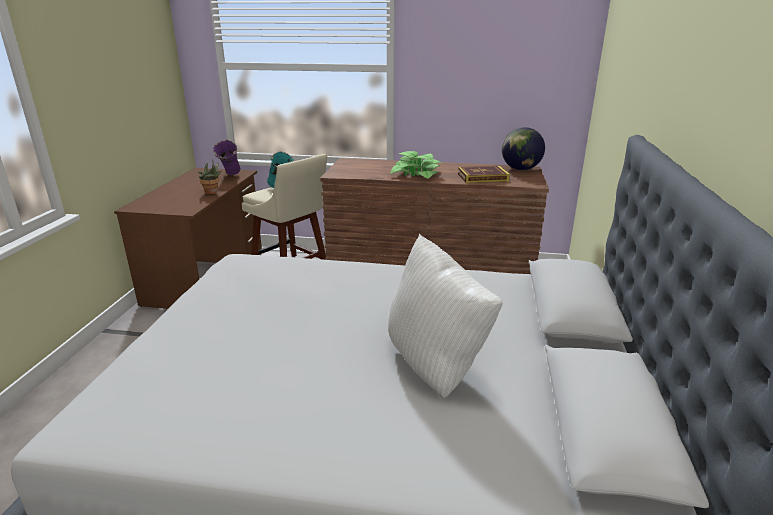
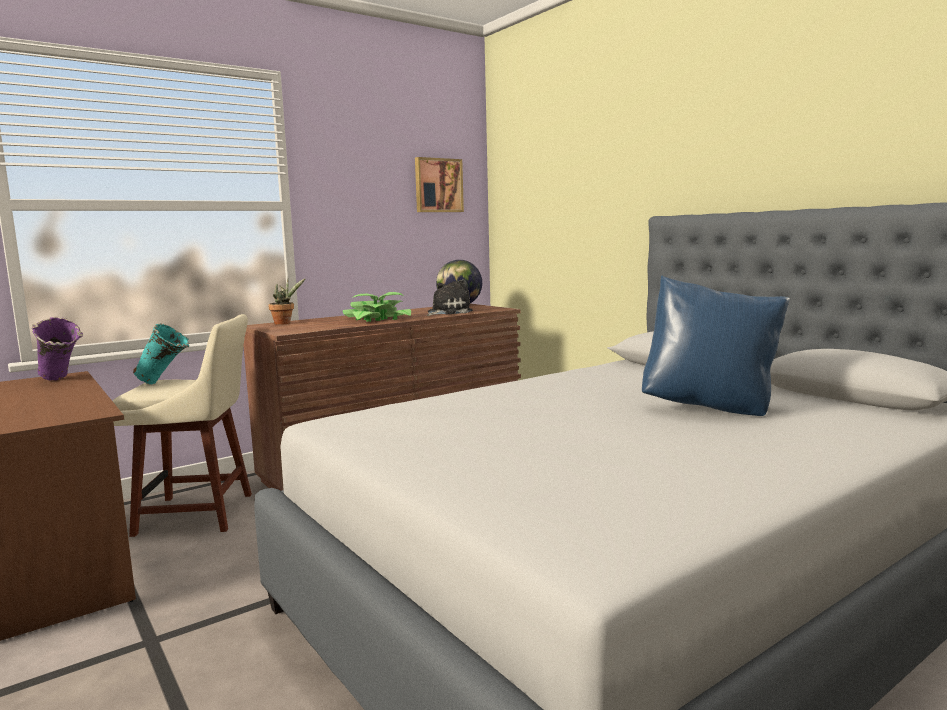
camera: 45 degrees left, 15 degrees down
potted plant [198,160,222,194] -> potted plant moved to [268,278,306,325]
white pillow [388,234,503,398] -> blue pillow [642,276,790,416]
book [458,166,510,183] -> plush toy [427,279,473,316]
none -> picture [415,157,464,212]

